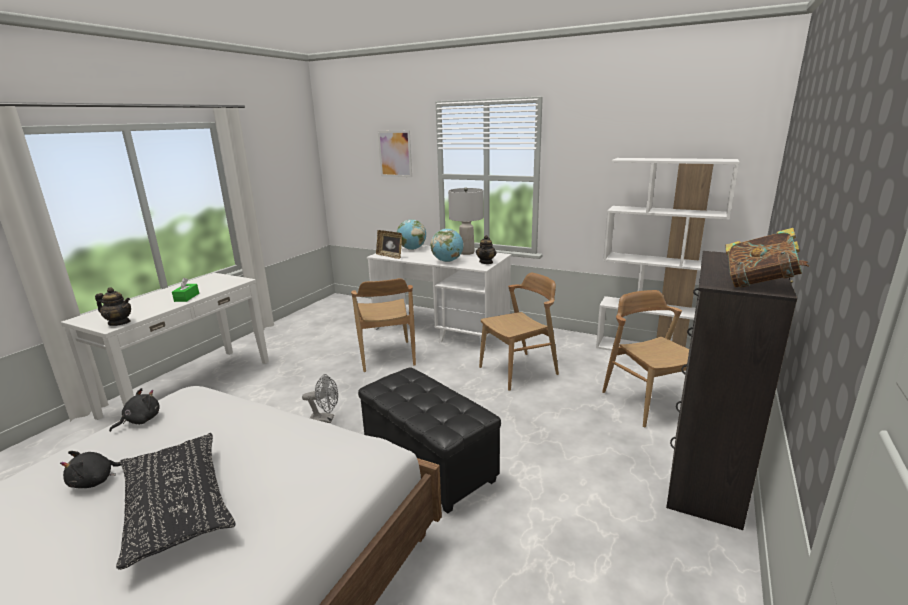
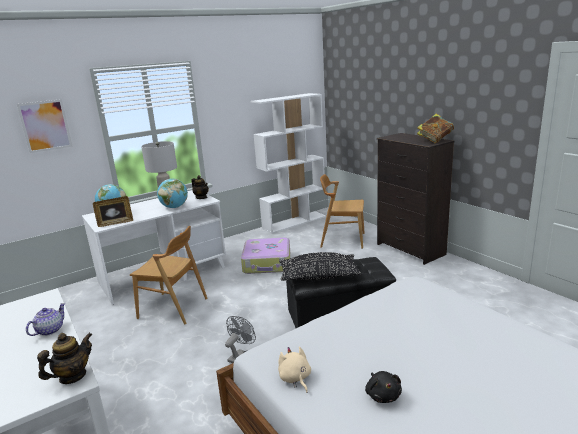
camera: 60 degrees left, 0 degrees up
black plush toy [109,388,160,432] -> beige plush toy [278,346,311,393]
black pillow [116,433,236,570] -> black pillow moved to [279,252,361,281]
green tissue box [172,278,199,302] -> teapot [26,303,65,336]
brown chair [479,273,559,391] -> suitcase [241,238,290,274]

